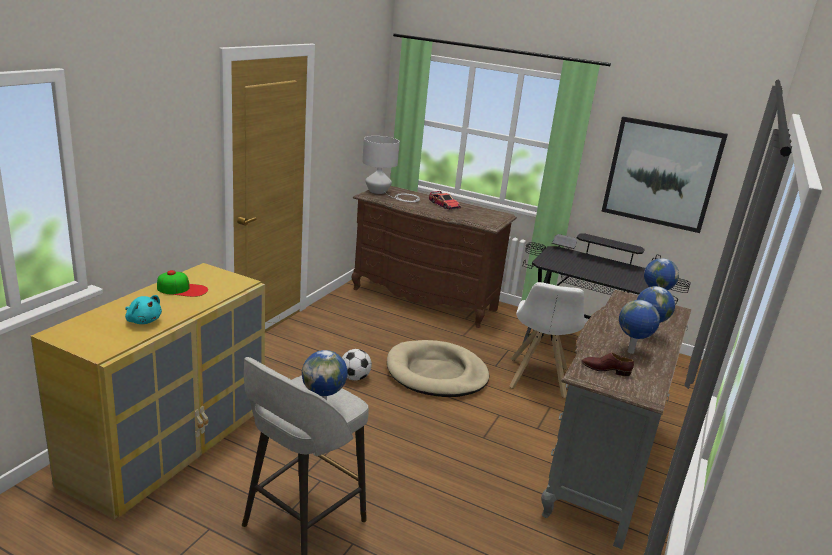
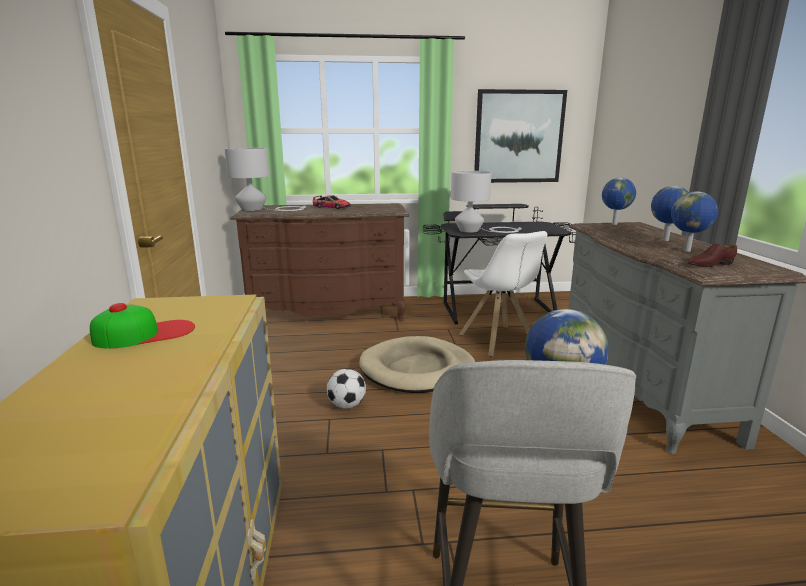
camera: 30 degrees left, 5 degrees down
turquoise plush toy [125,295,162,324] -> none
none -> grey table lamp [451,171,522,233]

